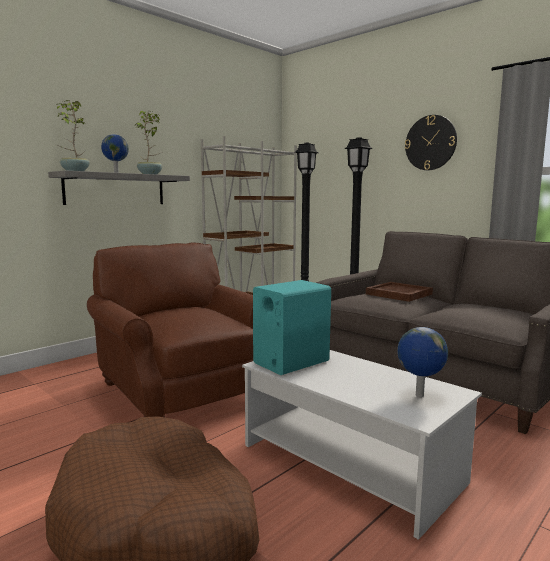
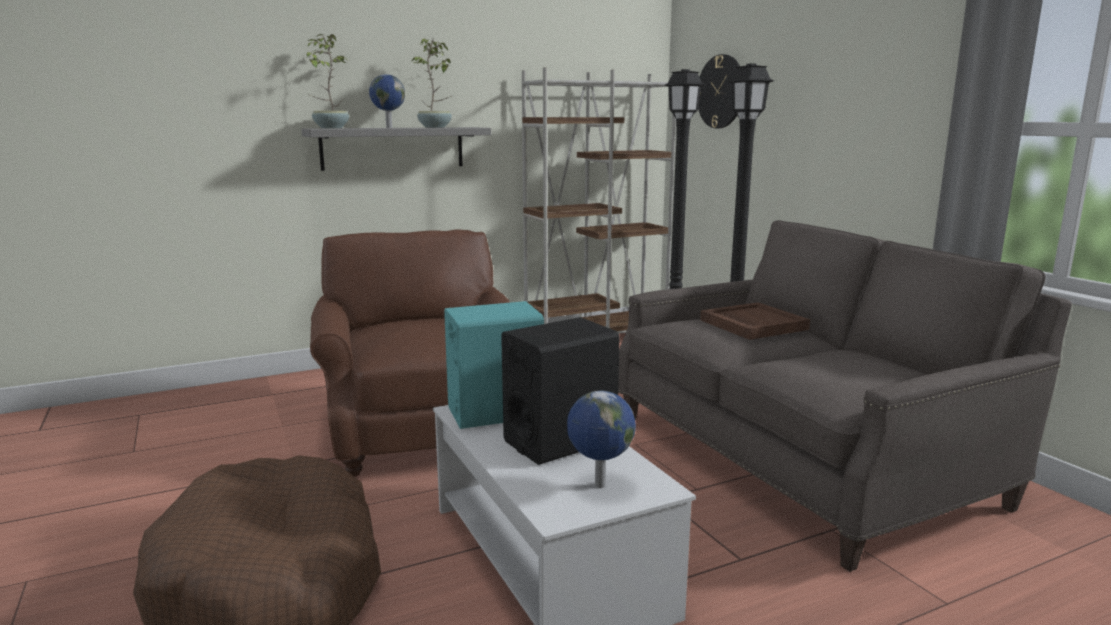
camera: 20 degrees right, 5 degrees up
wall clock [405,115,457,170] -> wall clock moved to [698,54,740,128]
none -> black speaker [501,317,619,465]

